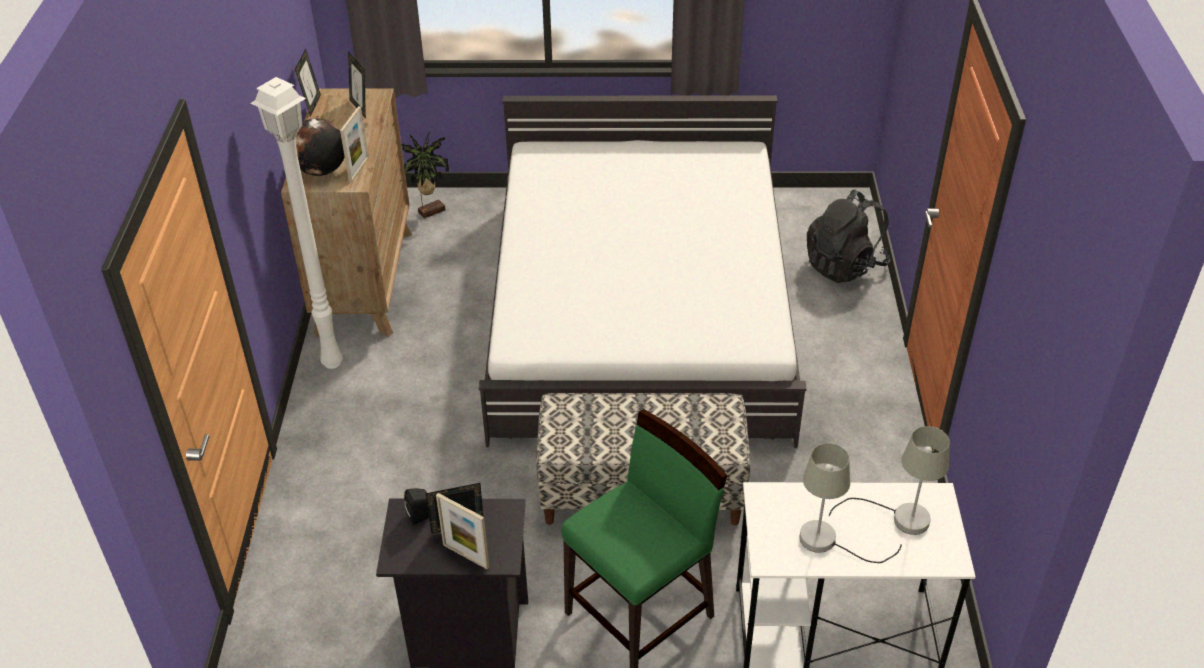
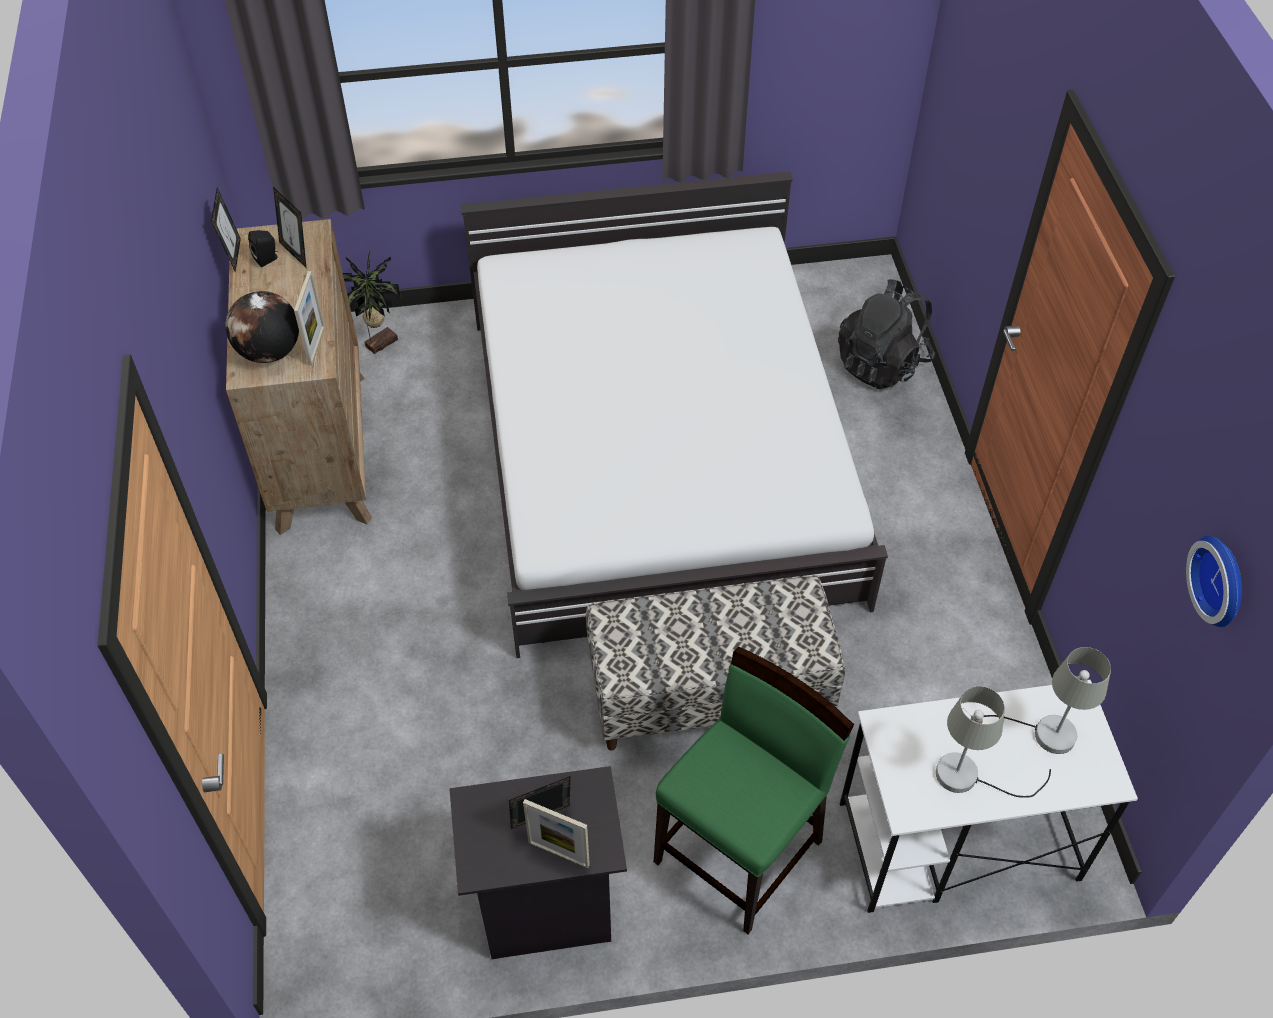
camera: 10 degrees left, 10 degrees up
white floor lamp [251,77,343,369] -> none
black speaker [404,488,429,525] -> black speaker moved to [248,230,278,267]
none -> wall clock [1186,536,1242,627]

